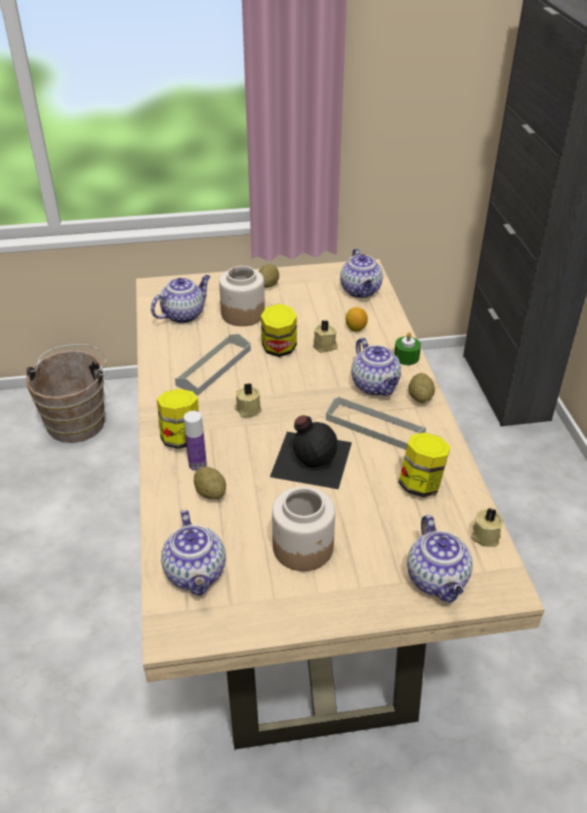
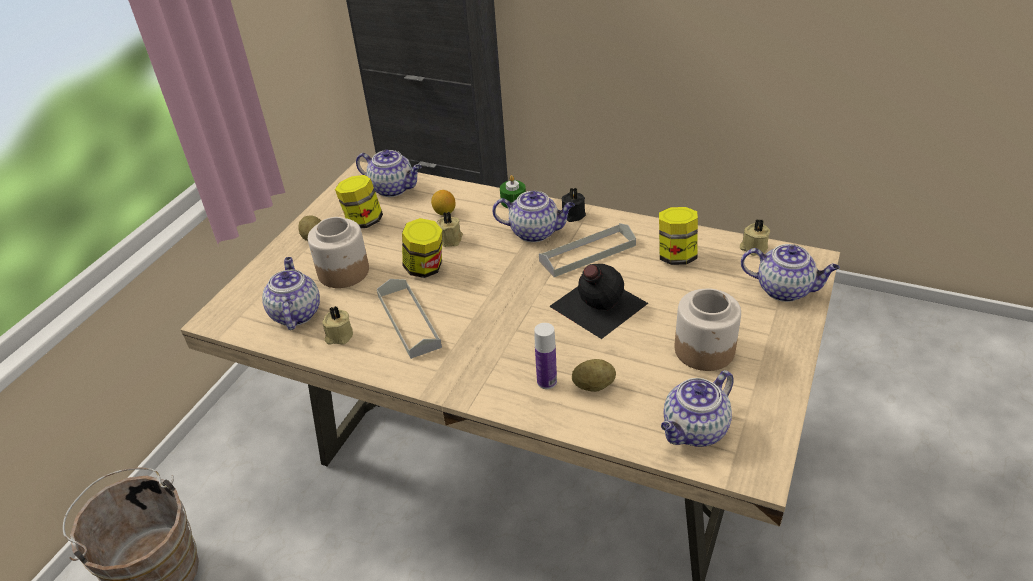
camera: 55 degrees left, 0 degrees up
jar [157,389,199,449] -> jar moved to [335,175,383,228]
teapot [161,510,226,596] -> teapot turned 120 degrees clockwise [661,370,734,447]
beige candle [234,383,262,417] -> beige candle moved to [322,306,353,345]
potato [408,373,435,403] -> black candle [561,188,586,222]

